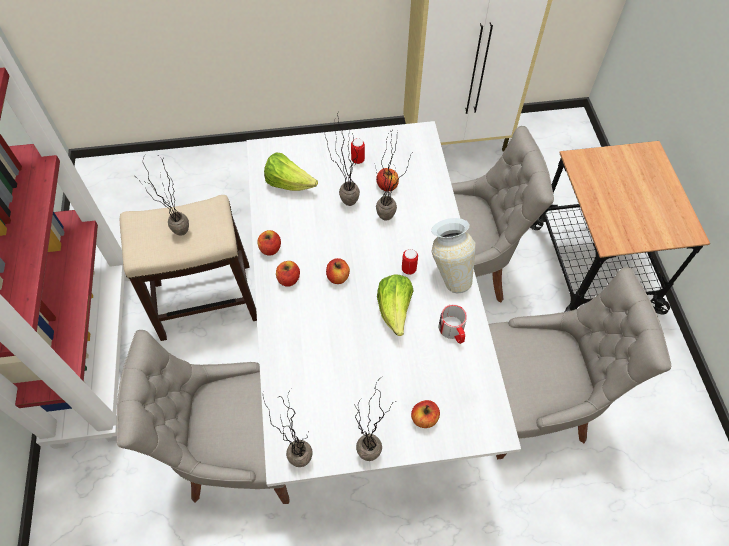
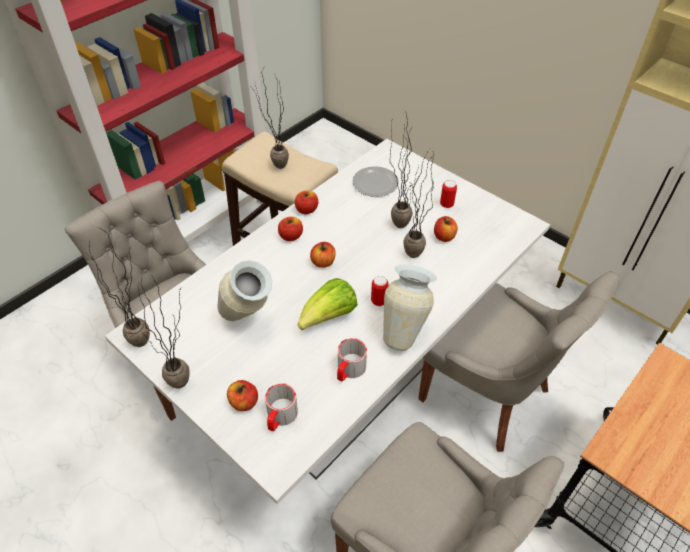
camera: 50 degrees right, 10 degrees down
lettuce [264,152,318,191] -> plate [352,166,399,197]
none -> vase [217,260,272,321]
none -> mug [265,383,298,431]

